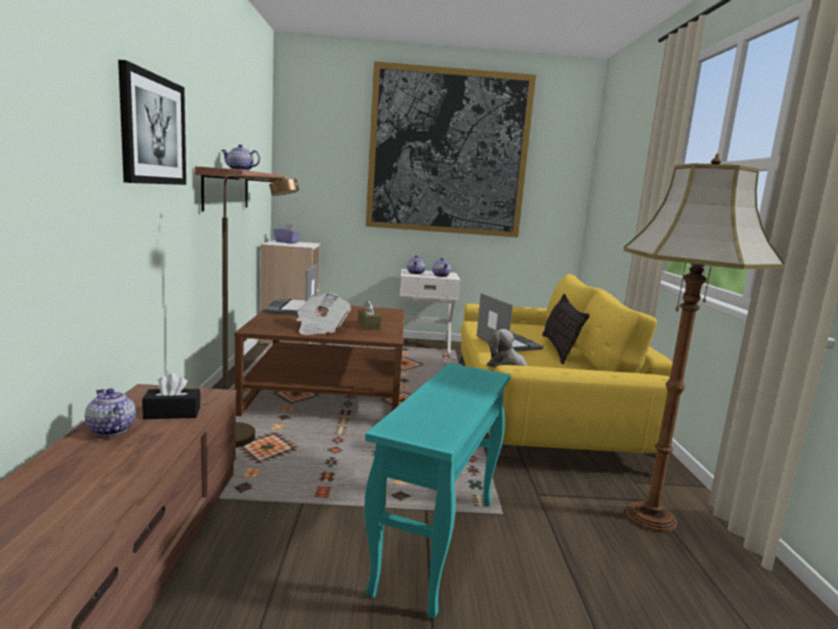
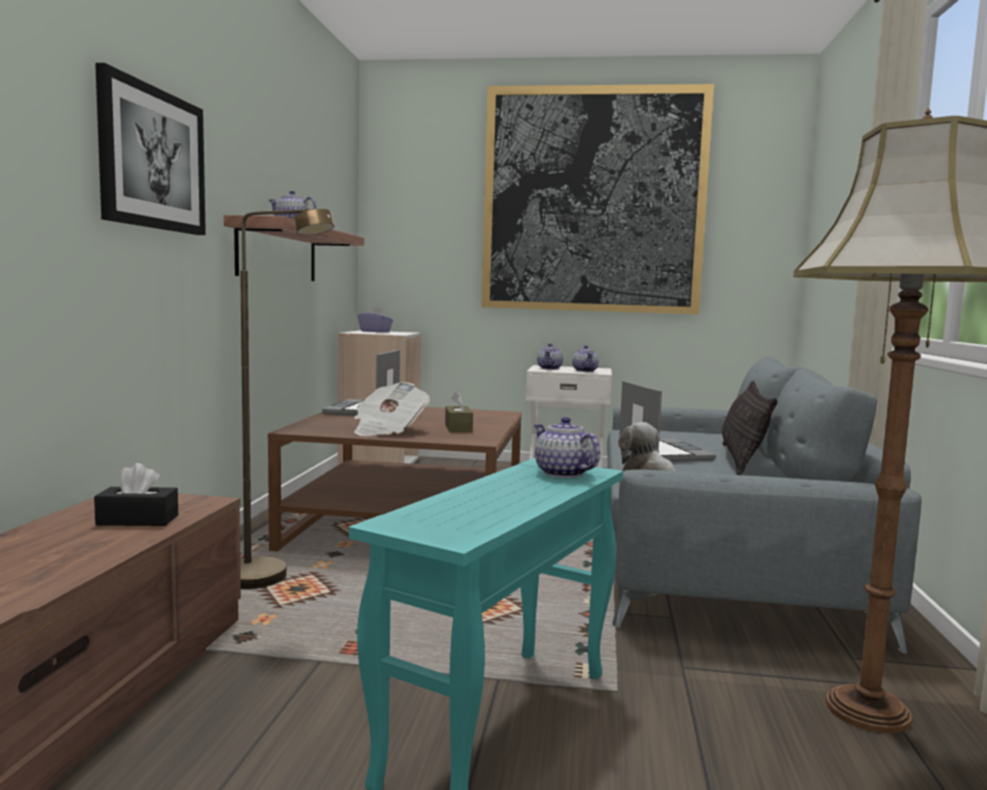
camera: 10 degrees right, 5 degrees down
teapot [85,388,136,436] -> teapot moved to [534,417,600,478]
yellow sofa [458,274,672,478] -> grey sofa [607,357,922,654]

